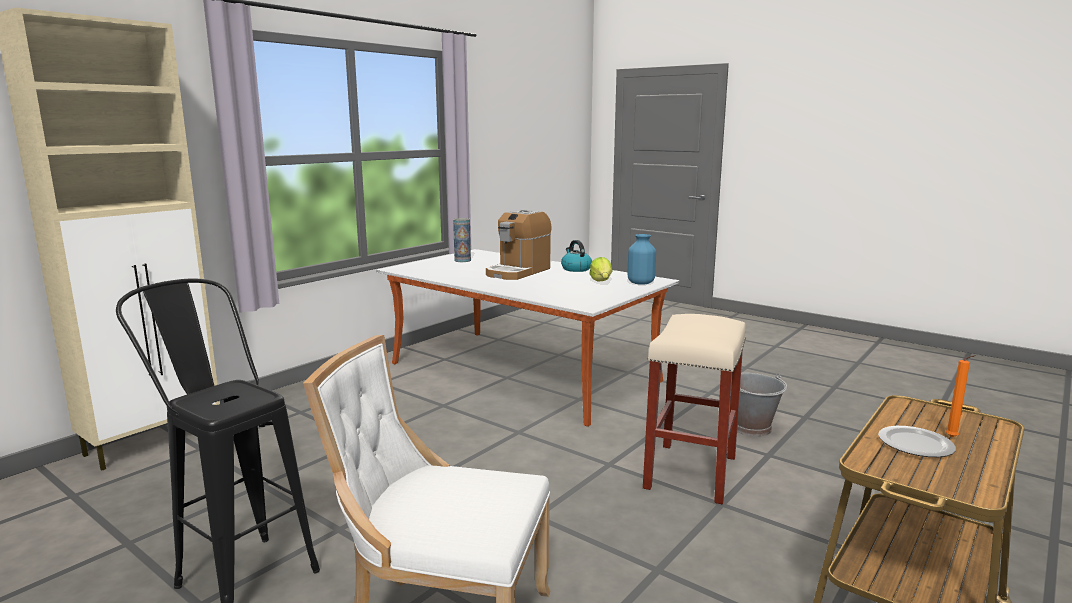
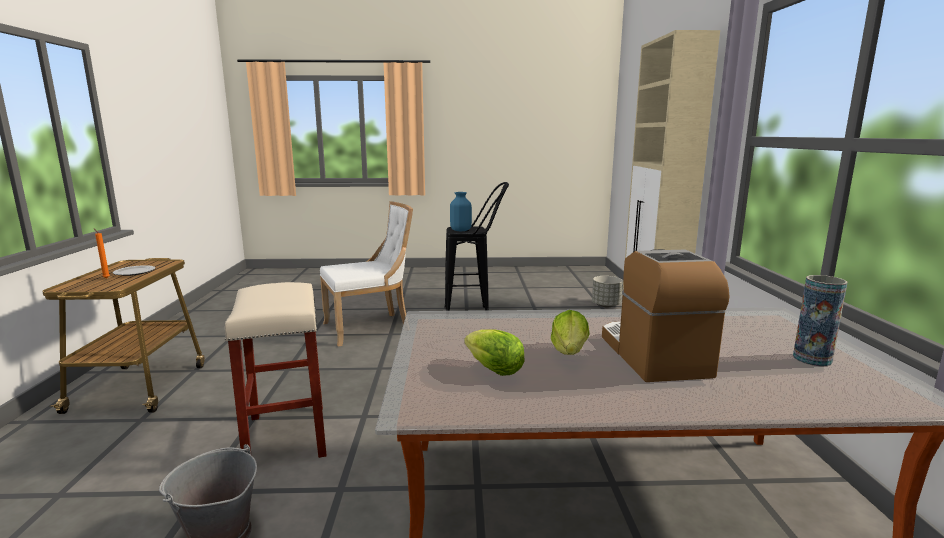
camera: 140 degrees right, 0 degrees up
kettle [561,240,592,272] -> none
blue vase [628,234,656,285] -> blue vase moved to [450,192,472,231]
none -> lettuce [551,310,590,355]
none -> grey planter [592,276,623,307]

